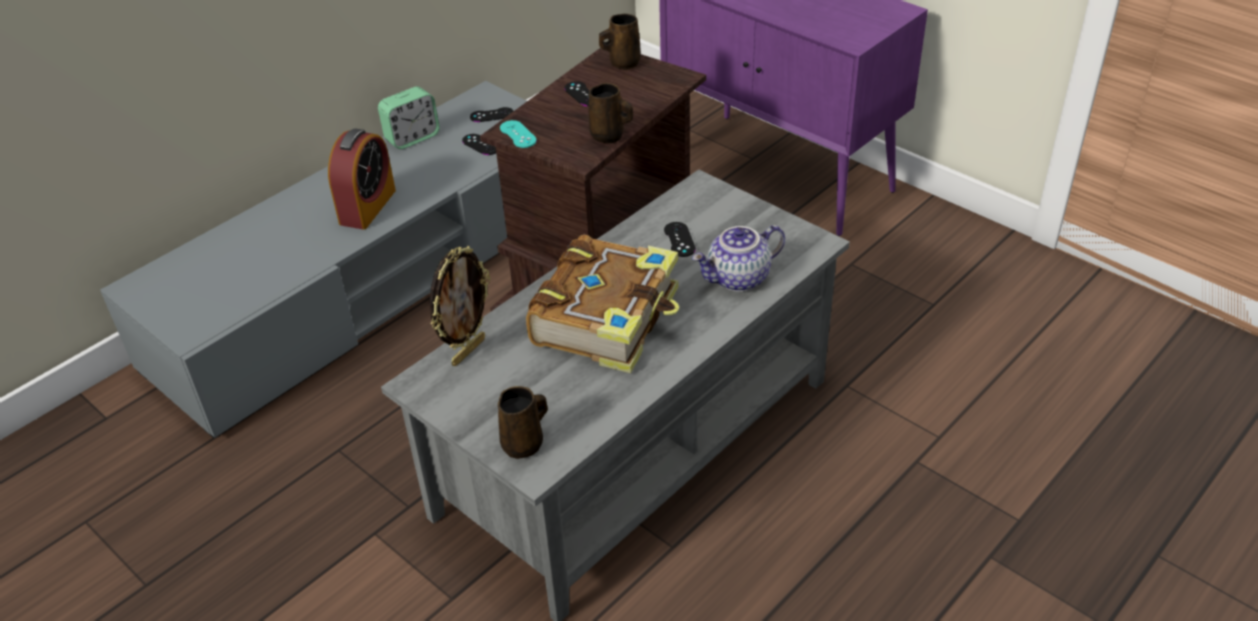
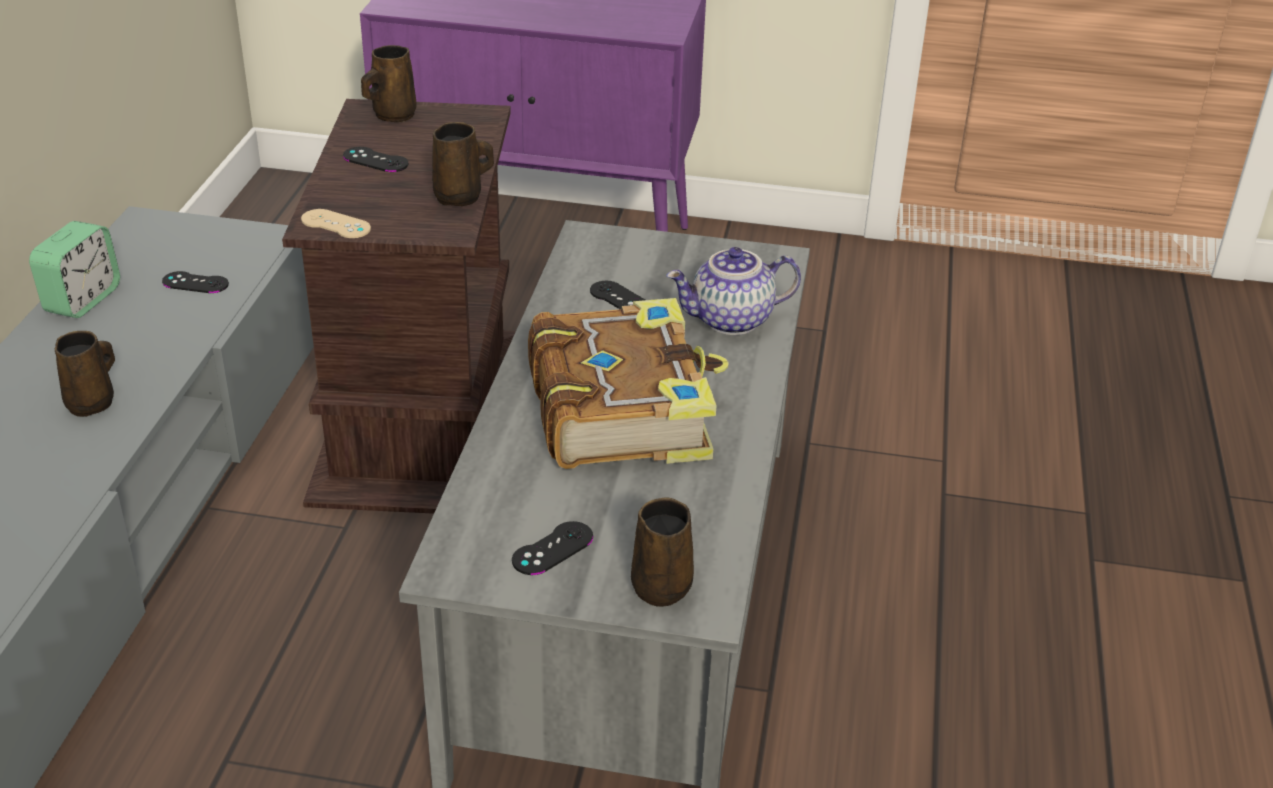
camera: 35 degrees left, 5 degrees down
alarm clock [328,128,396,229] -> brown mug [55,331,115,417]
picture frame [430,245,490,366] -> none
black game controller [470,107,513,122] -> black game controller moved to [512,521,593,575]
turquoise game controller [500,120,537,148] -> beige game controller [301,209,371,238]
teapot [692,225,785,292] -> teapot turned 45 degrees clockwise [666,247,801,335]

